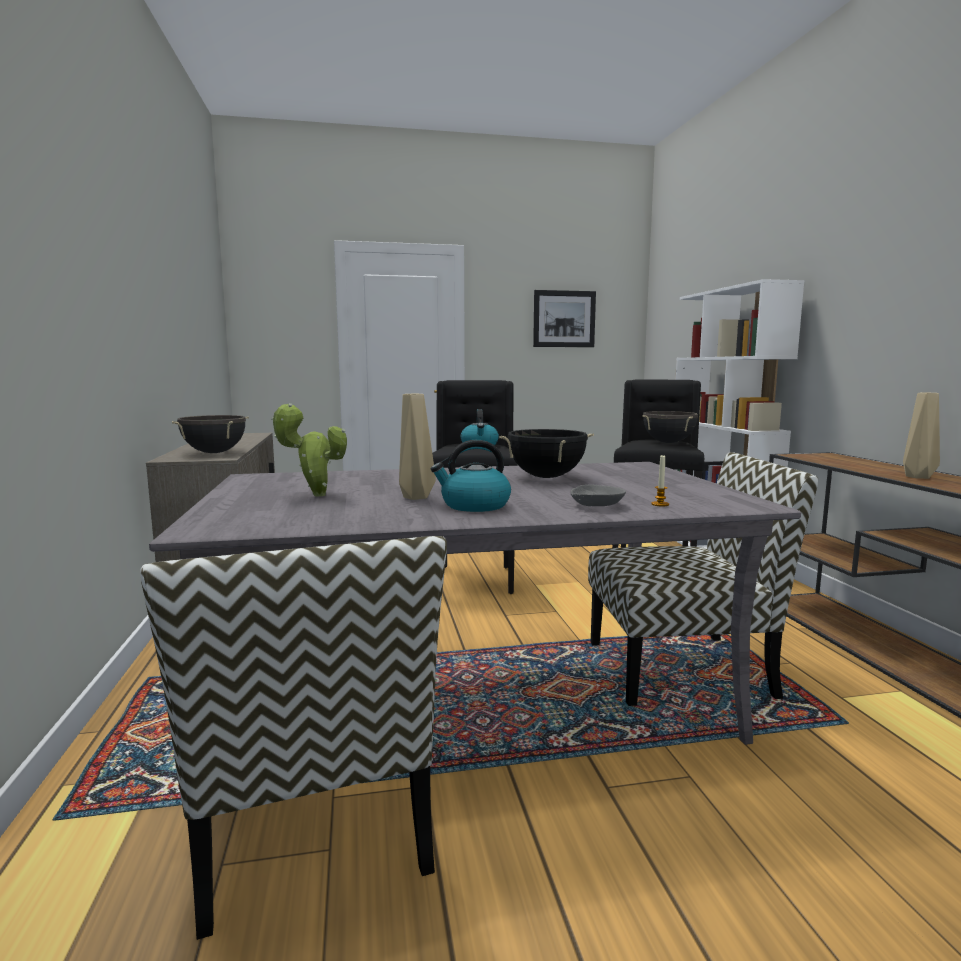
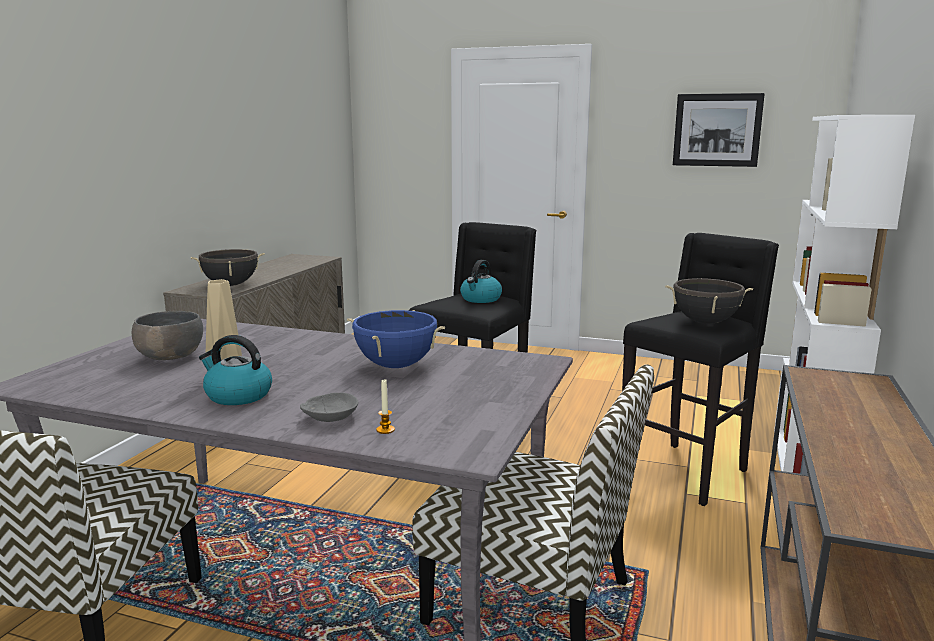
camera: 30 degrees right, 5 degrees up
potted plant [271,403,347,496] -> grey bowl [132,311,203,360]
black cooking pot [499,429,594,478] -> blue cooking pot [347,310,445,368]
beige vase [903,393,940,479] -> none

